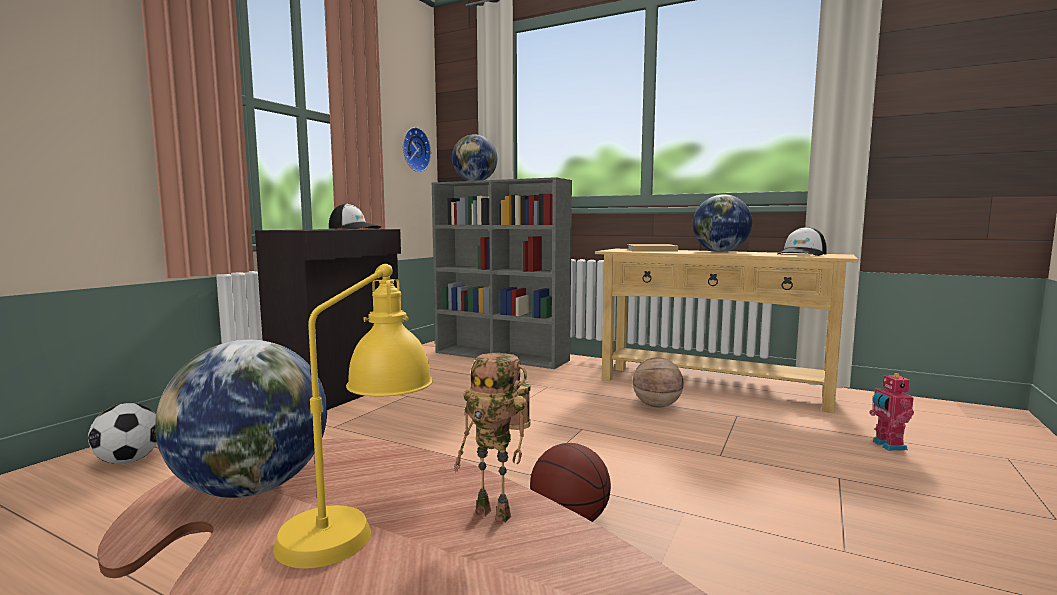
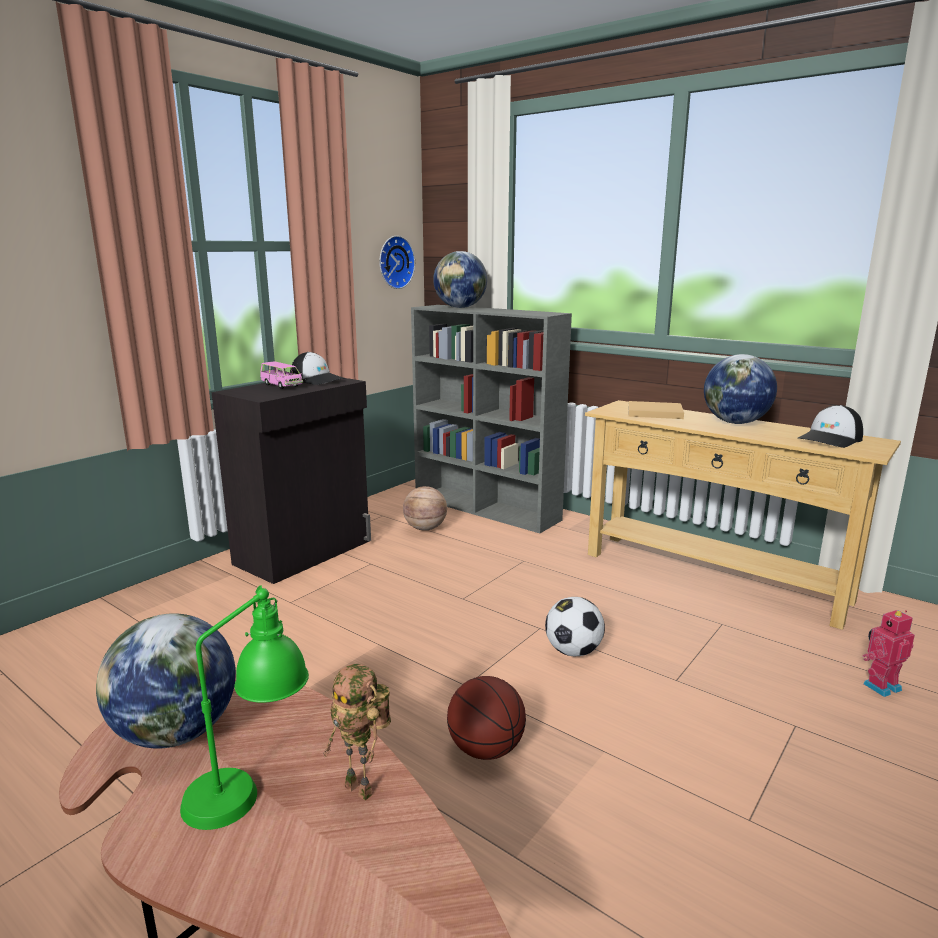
camera: 10 degrees right, 10 degrees up
football [88,403,157,464] -> football moved to [545,597,605,656]
yellow table lamp [273,264,433,569] -> green table lamp [180,585,309,830]
basketball [633,357,684,407] -> basketball moved to [403,486,447,531]
toy robot [869,372,914,451] -> toy robot turned 60 degrees clockwise [862,610,915,697]
none -> pink toy car [260,361,303,389]

